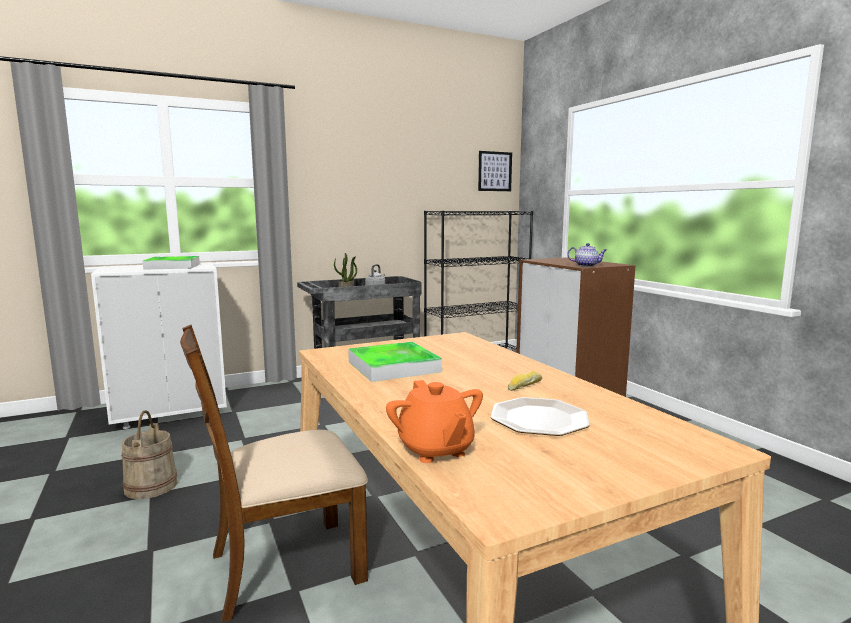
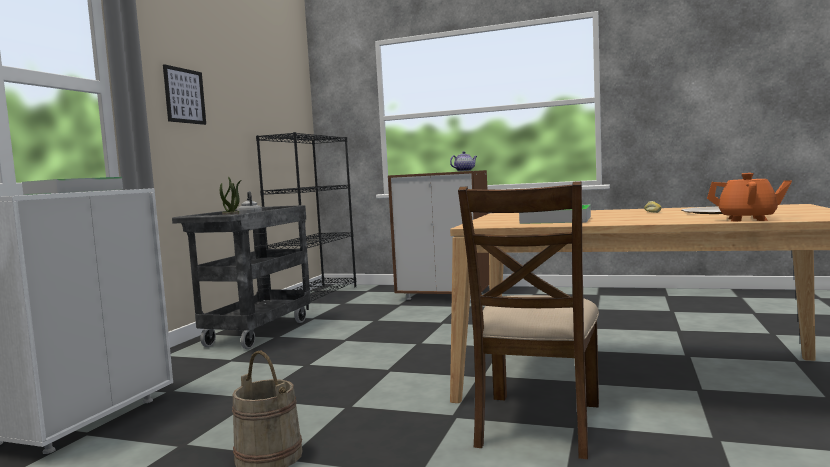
camera: 45 degrees left, 5 degrees down
picture [478,151,512,191] -> picture moved to [163,64,206,125]

